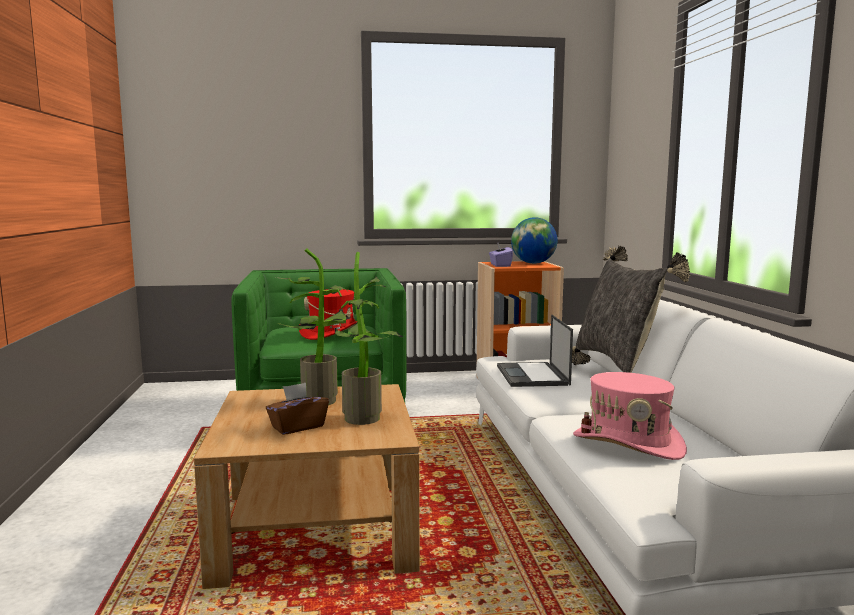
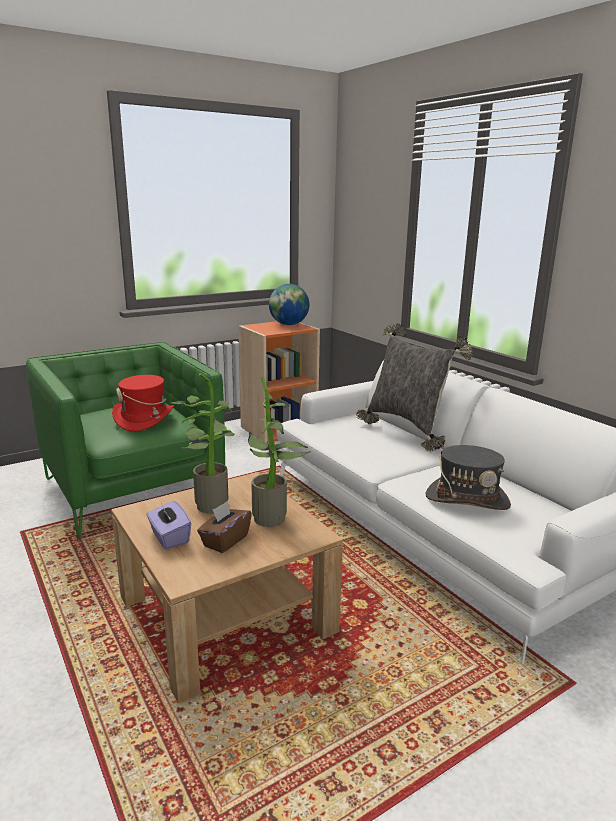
camera: 25 degrees left, 10 degrees up
purple tissue box [489,242,513,267] -> purple tissue box moved to [147,501,191,549]
laptop [497,315,573,387] -> none
pink hat [573,372,687,460] -> grey hat [425,445,511,510]

